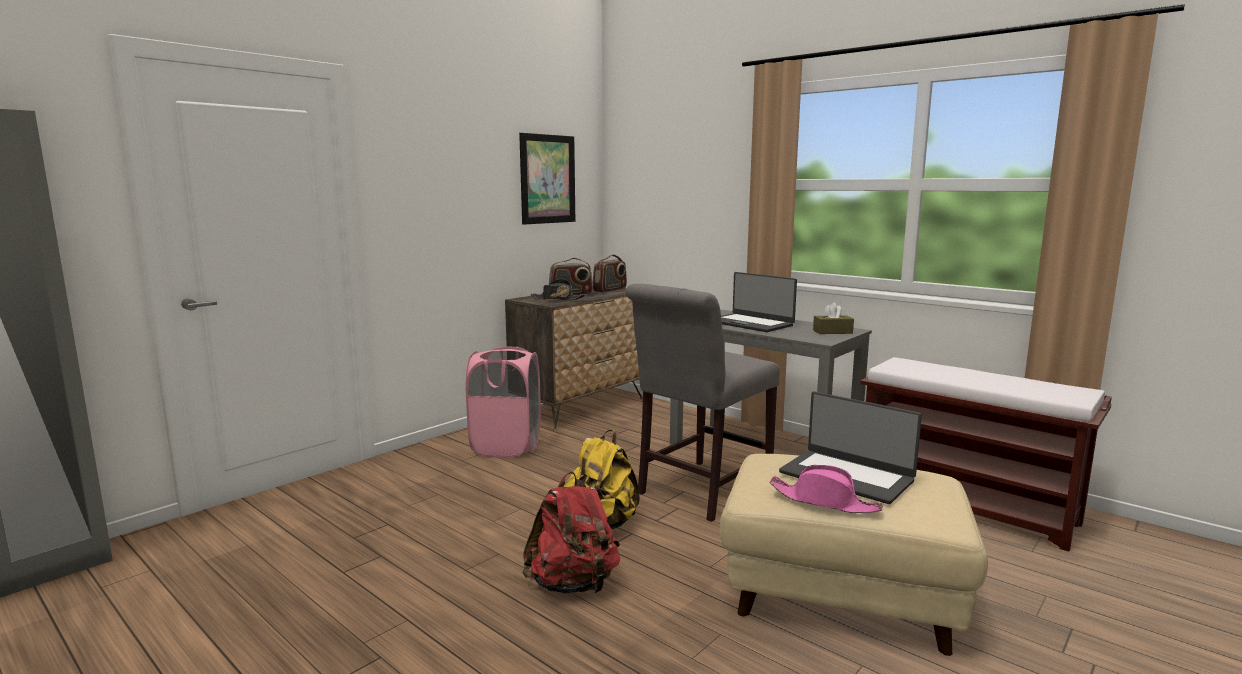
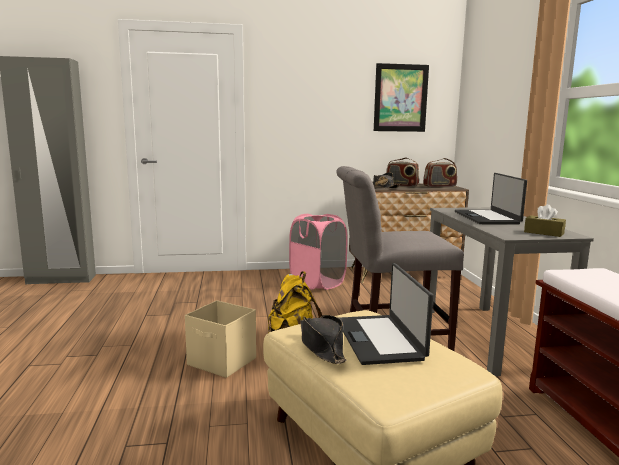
camera: 40 degrees right, 0 degrees up
red backpack [522,472,620,594] -> beige storage box [185,300,256,378]
pink hat [770,465,883,513] -> black hat [300,315,347,364]

